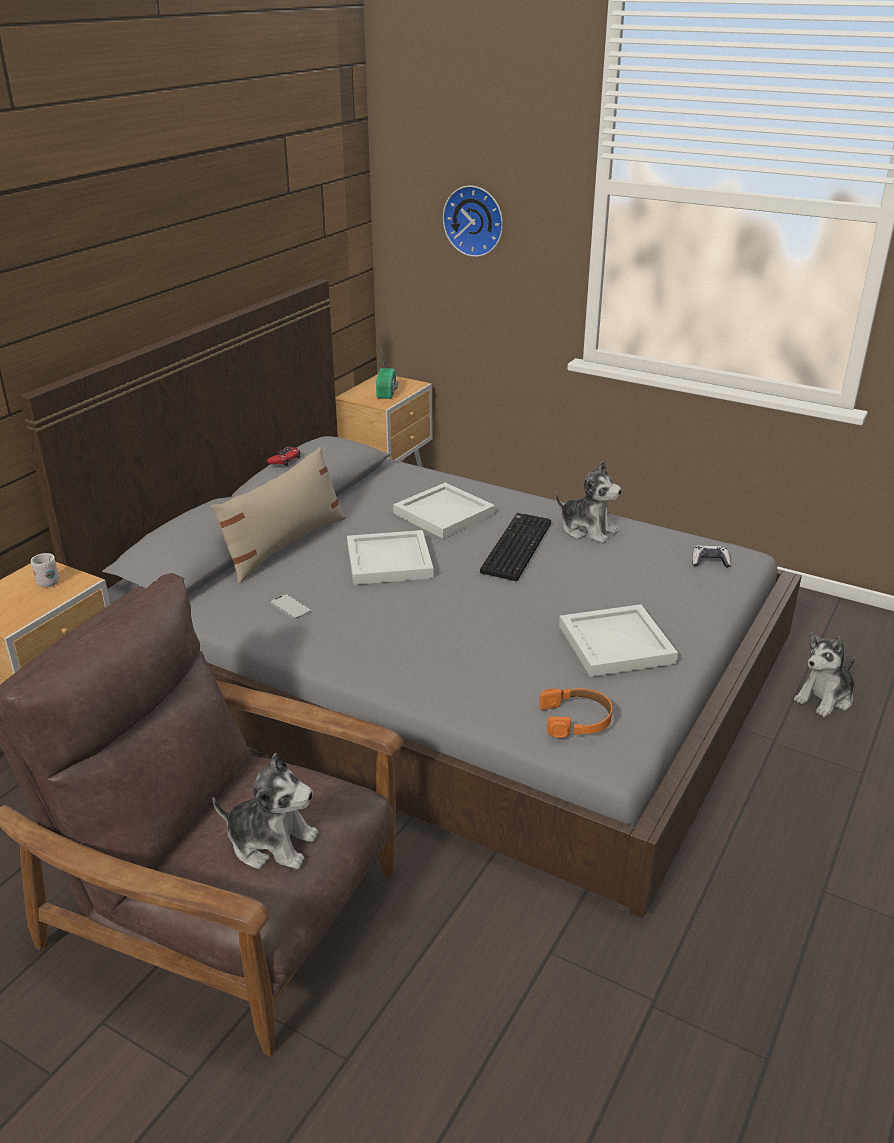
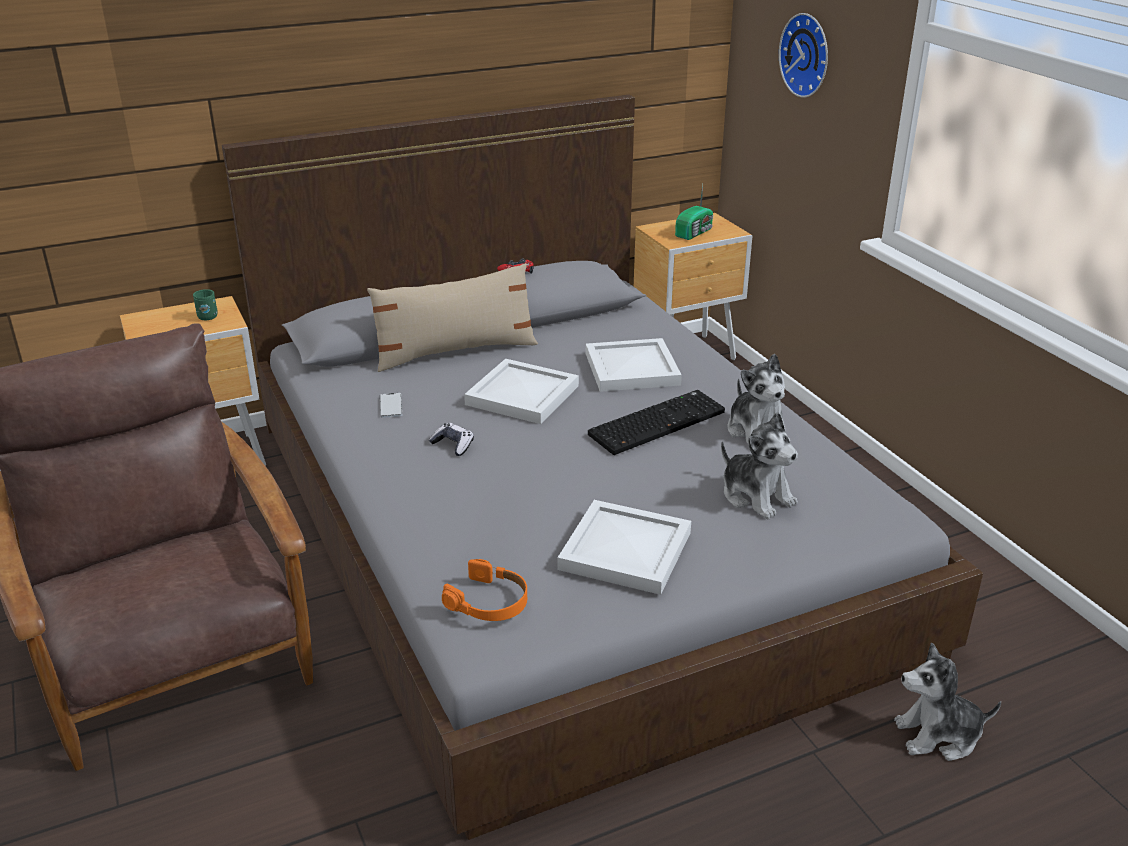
camera: 35 degrees right, 0 degrees up
white mug [31,553,59,588] -> green mug [193,289,217,320]
plush toy [212,753,319,869] -> plush toy moved to [721,412,798,519]
game controller [692,545,731,568] -> game controller moved to [429,423,474,456]

